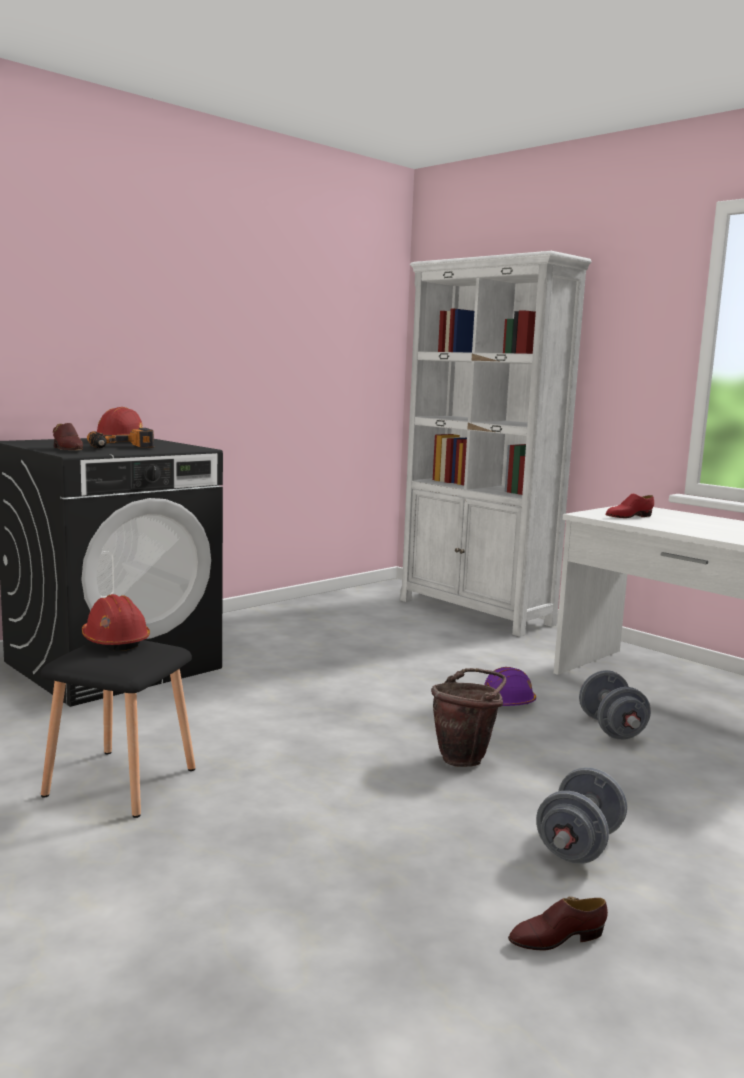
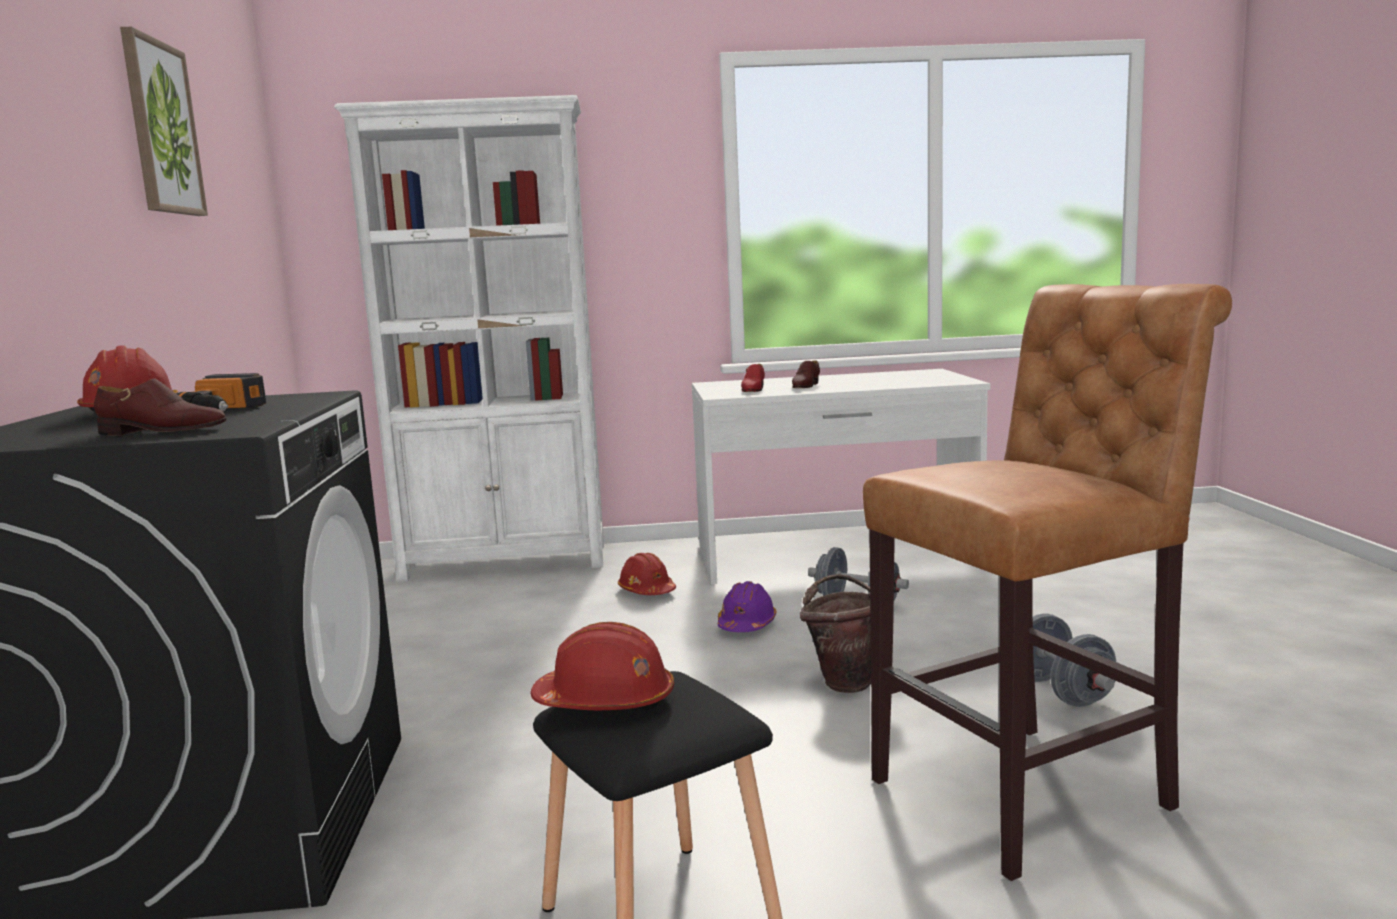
camera: 50 degrees left, 0 degrees up
brown shoe [508,897,608,951] -> brown shoe moved to [792,360,820,388]
none -> picture [120,27,208,216]
none -> red hard hat [618,553,676,595]
none -> brown stool [863,284,1232,881]

